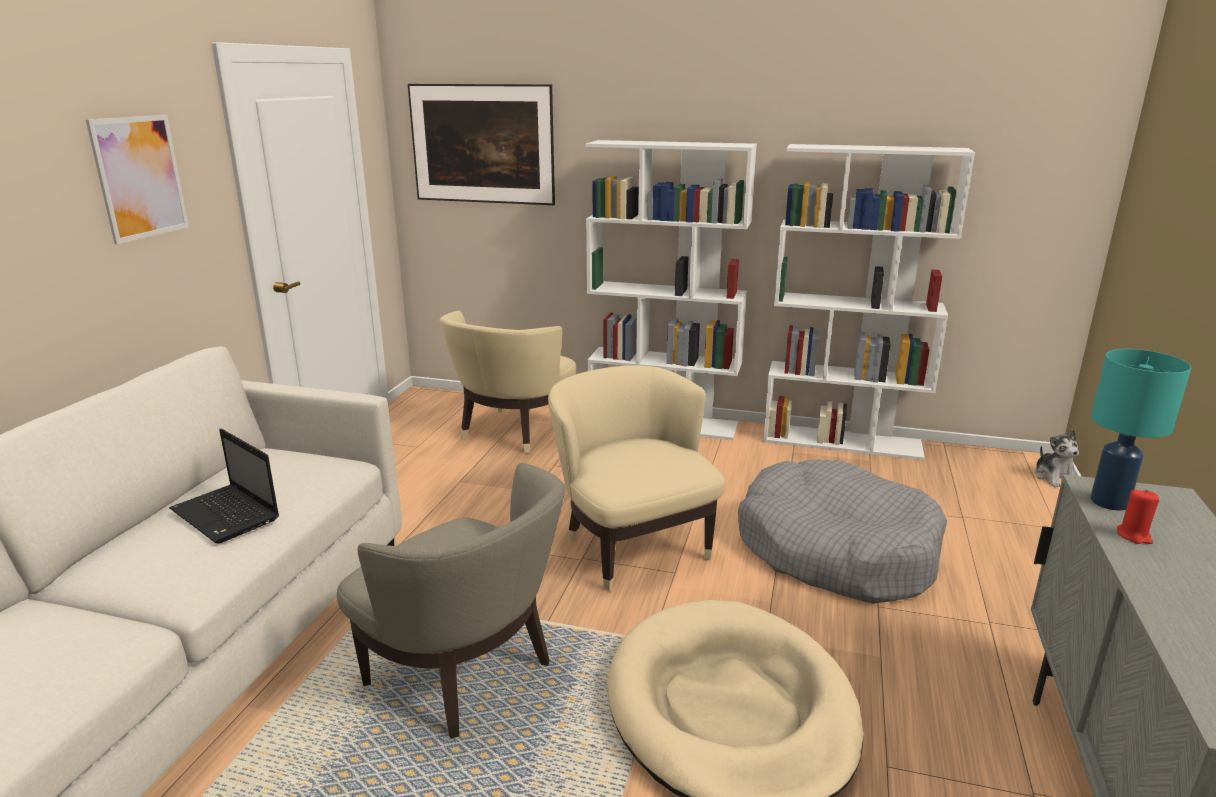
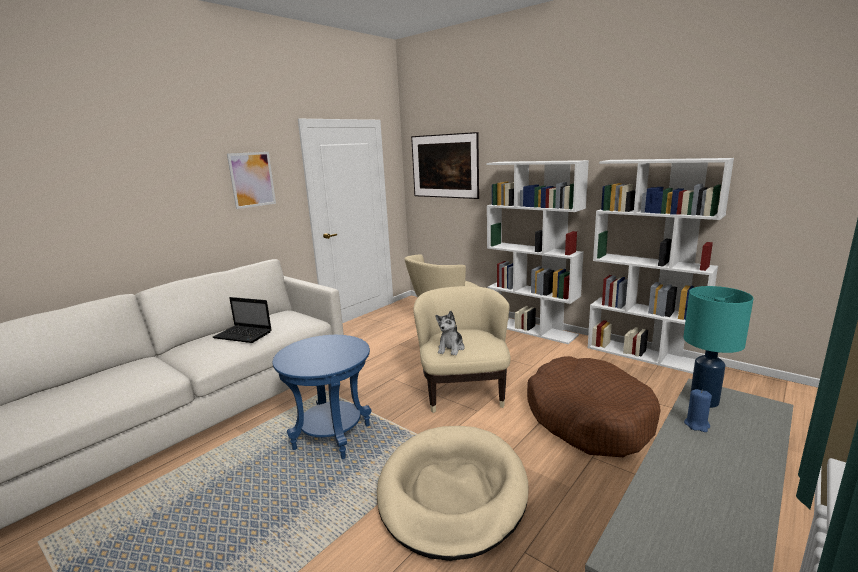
camera: 25 degrees right, 5 degrees down
laptop [169,428,279,543] -> laptop turned 45 degrees counterclockwise [213,297,272,343]
beige armchair [337,463,565,739] -> blue side table [273,335,371,459]
grey dog bed [738,459,947,604] -> brown dog bed [527,356,661,457]
plush toy [1034,429,1079,487] -> plush toy moved to [435,311,465,356]
red candle [1117,489,1159,544] -> blue candle [684,389,712,432]

